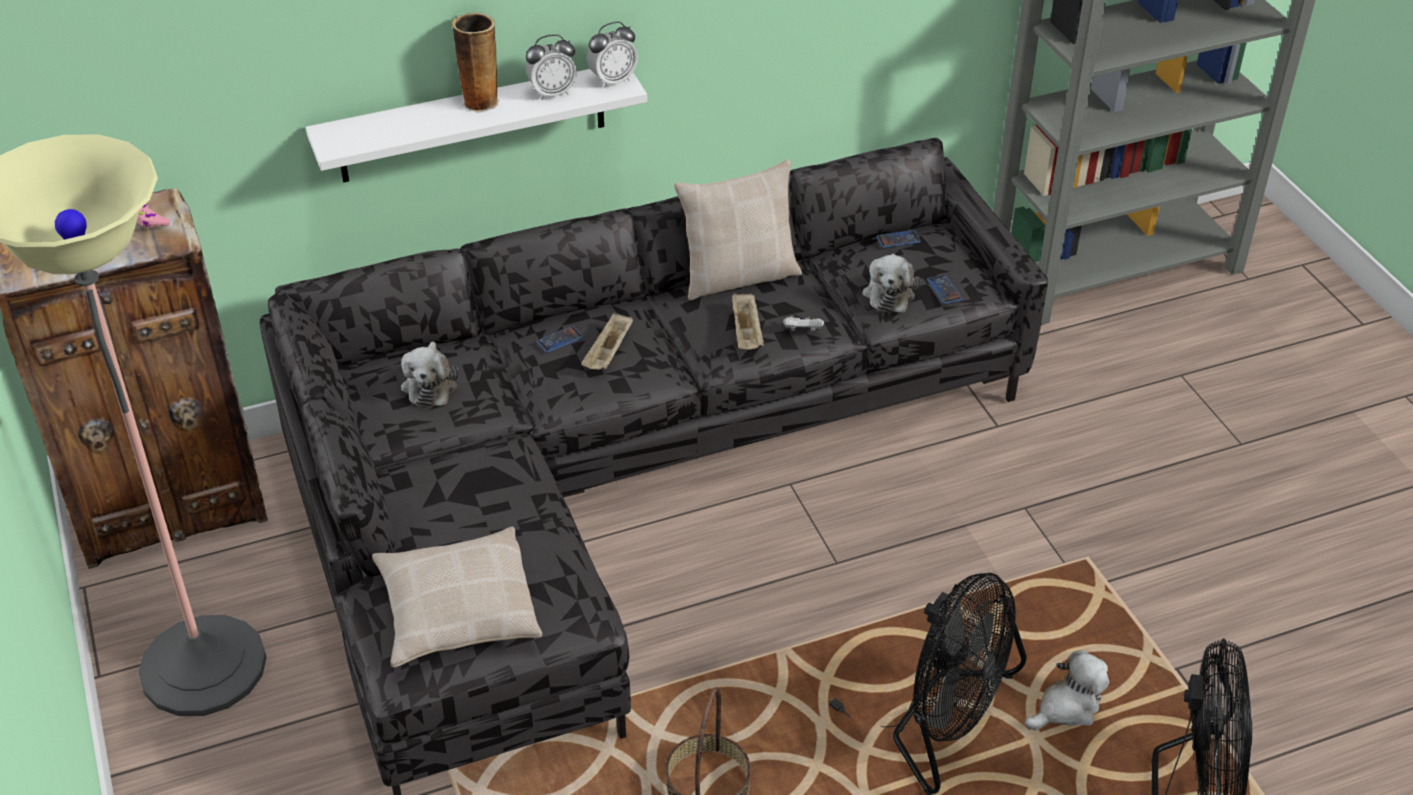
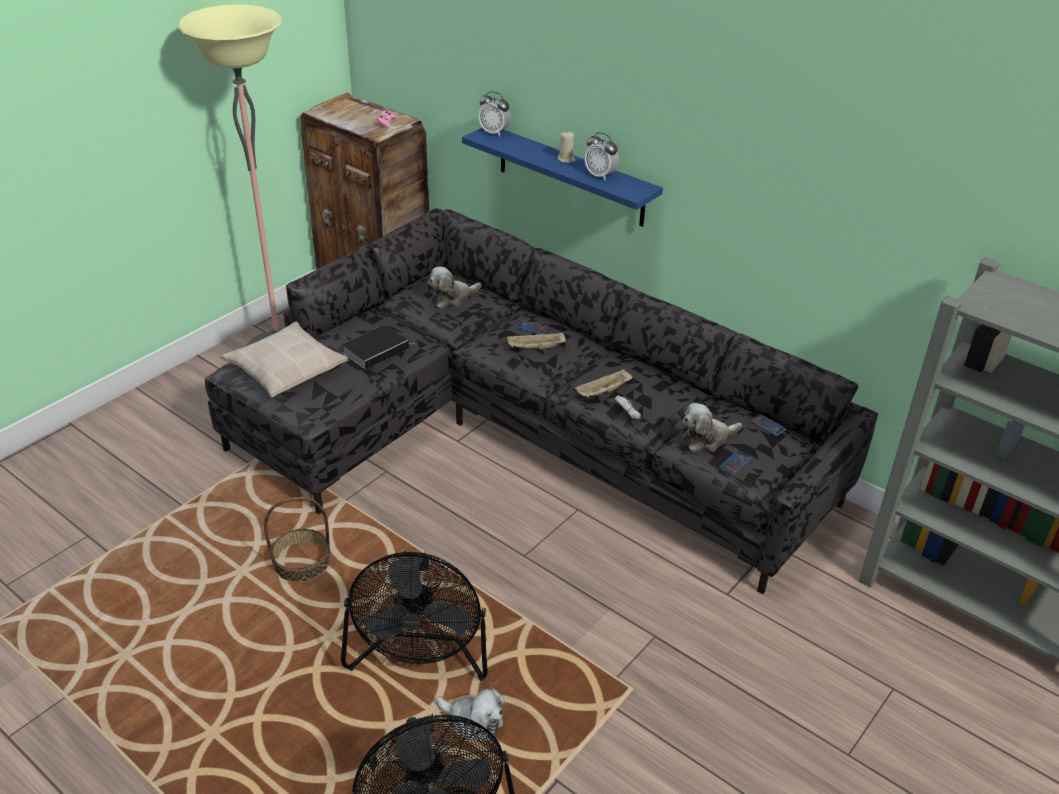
camera: 60 degrees right, 5 degrees down
white shelf [306,69,647,183] -> blue shelf [462,128,663,227]
vase [452,12,499,112] -> beige candle [558,131,576,163]
alarm clock [587,22,638,88] -> alarm clock moved to [478,91,511,137]
beige pillow [674,159,802,300] -> none
none -> book [342,324,415,370]

